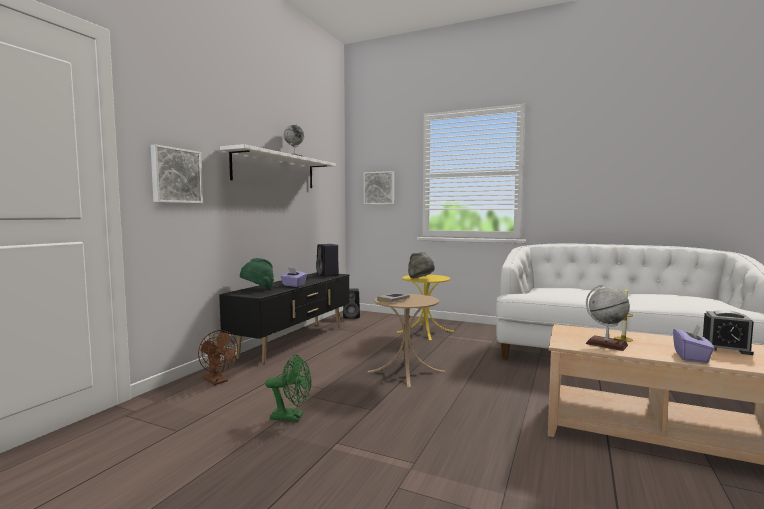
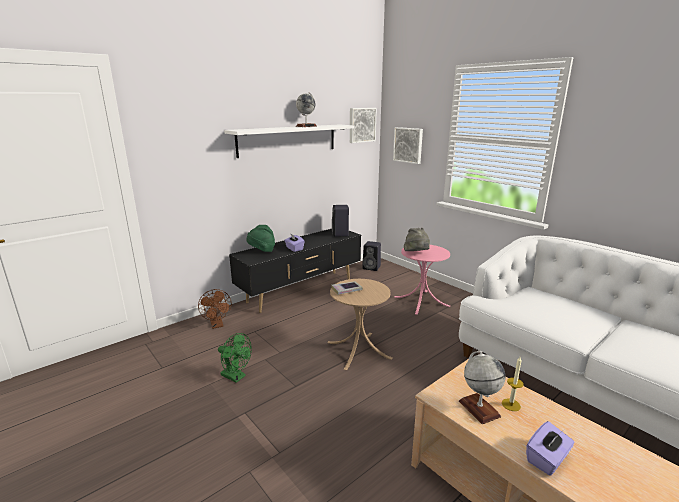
camera: 25 degrees right, 15 degrees up
picture [151,144,203,203] -> picture moved to [350,108,377,143]
yellow side table [397,275,454,341] -> pink side table [394,245,450,315]
alarm clock [703,310,754,355] -> none

